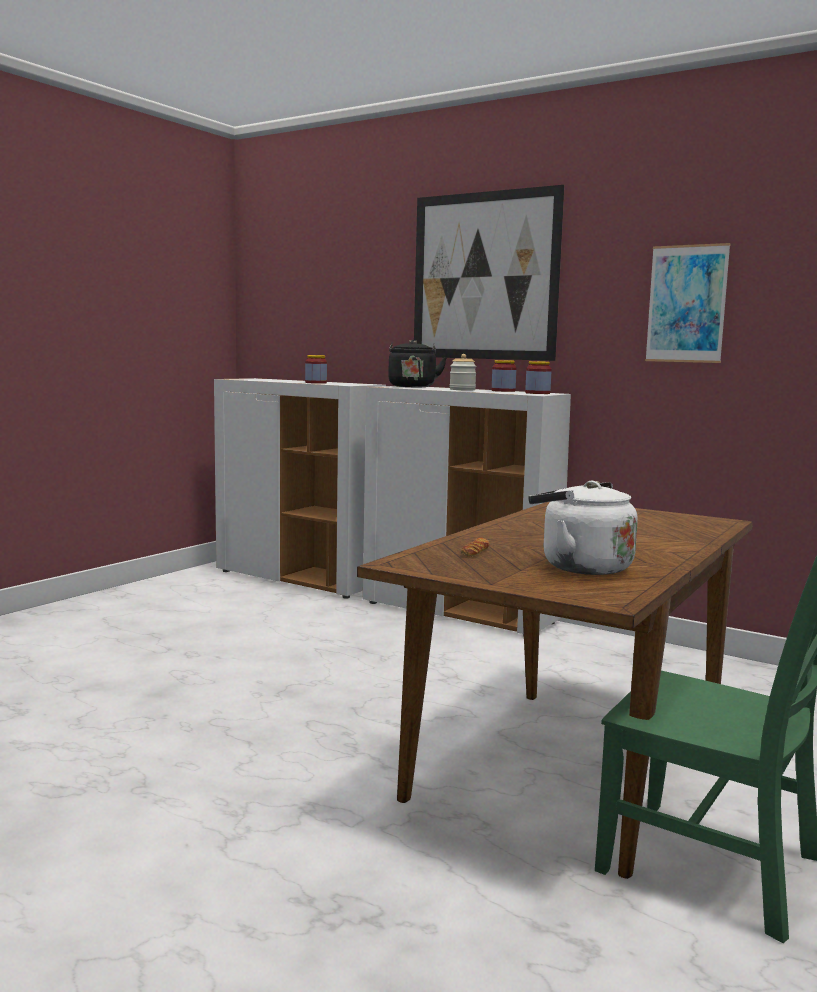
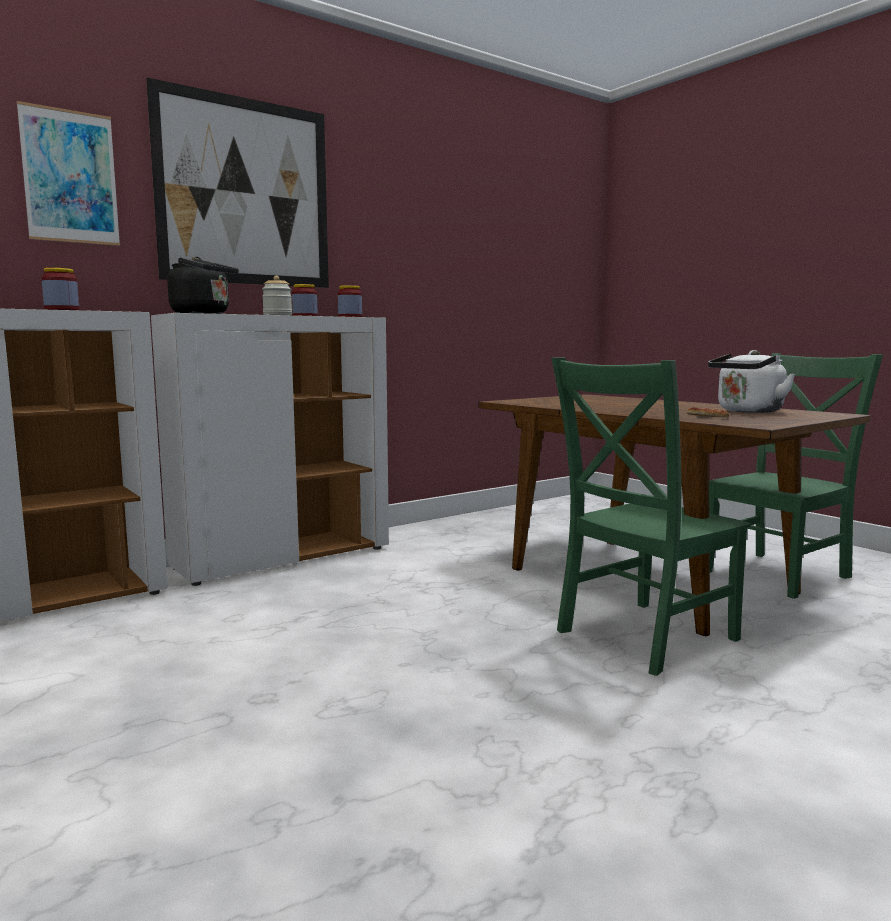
camera: 70 degrees left, 0 degrees up
picture [645,243,731,363] -> picture moved to [17,101,120,246]
none -> green chair [551,357,751,676]

